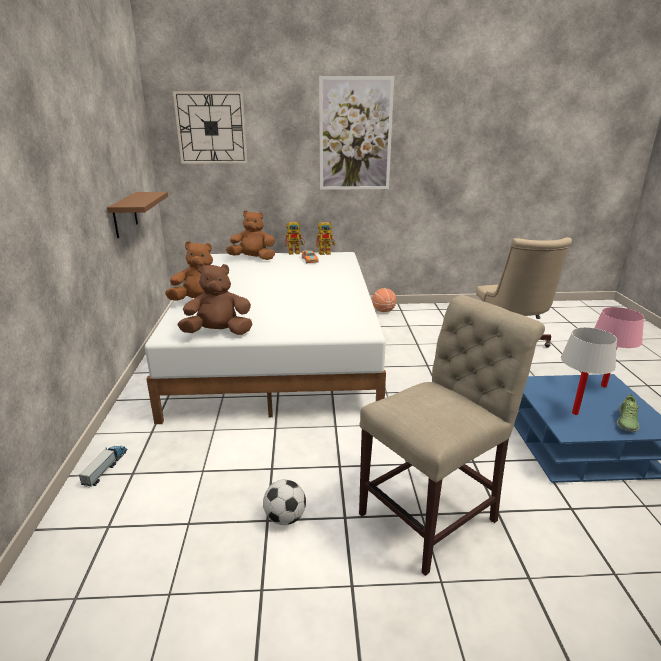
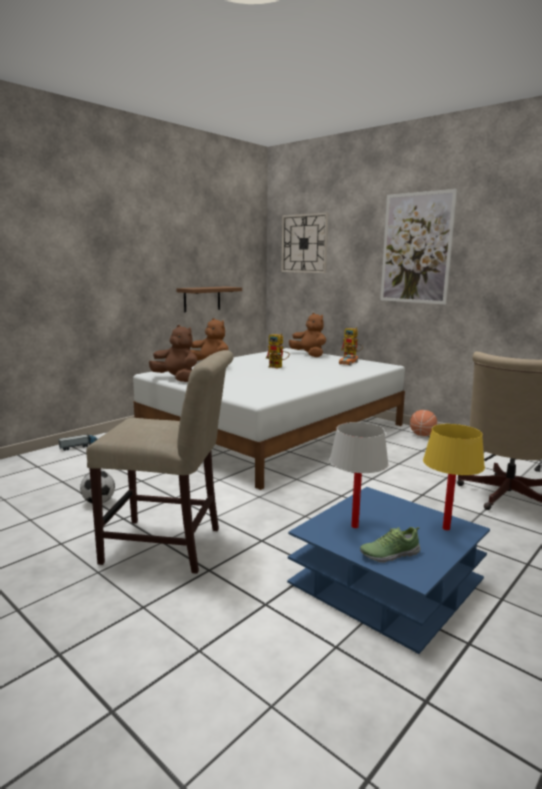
camera: 45 degrees right, 10 degrees down
toy robot [316,221,336,255] -> toy robot moved to [266,333,290,368]
pink table lamp [594,307,644,388] -> yellow table lamp [423,424,485,530]

